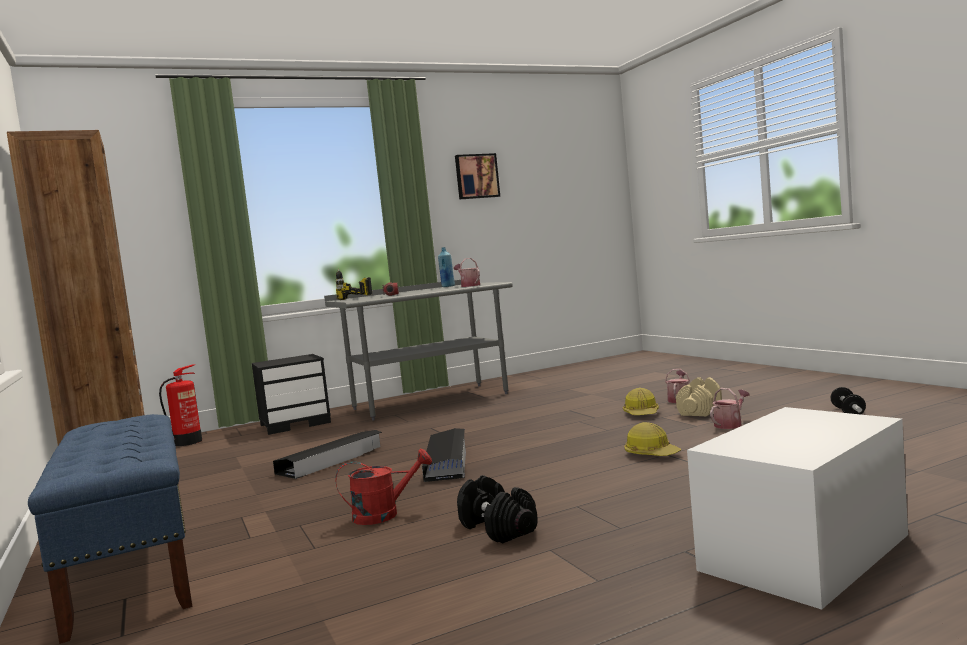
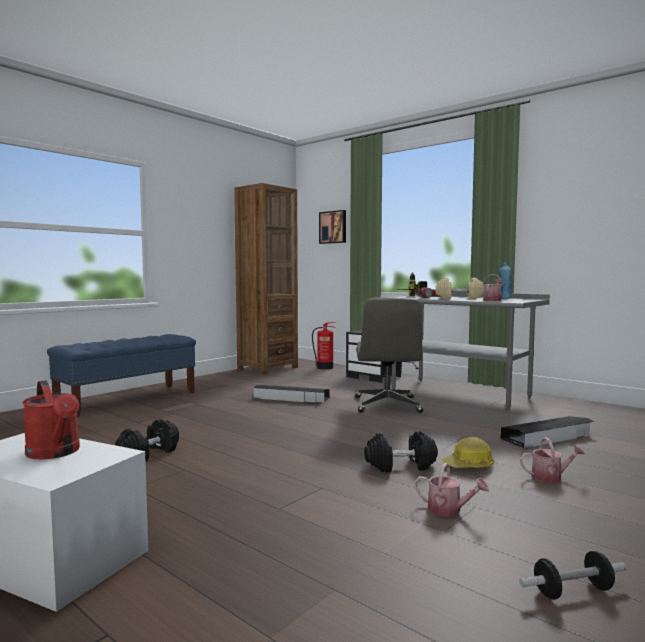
camera: 65 degrees right, 0 degrees up
red watering can [335,449,432,525] -> red watering can moved to [22,380,80,459]
black storage box [422,428,466,482] -> black storage box moved to [501,416,595,448]
picture [455,153,500,200] -> picture moved to [319,210,346,244]
hard hat [624,422,681,456] -> none
beige dumbbell [676,377,722,416] -> beige dumbbell moved to [436,278,484,300]
none -> grey office chair [355,297,423,413]
none -> black dumbbell [364,431,438,472]

